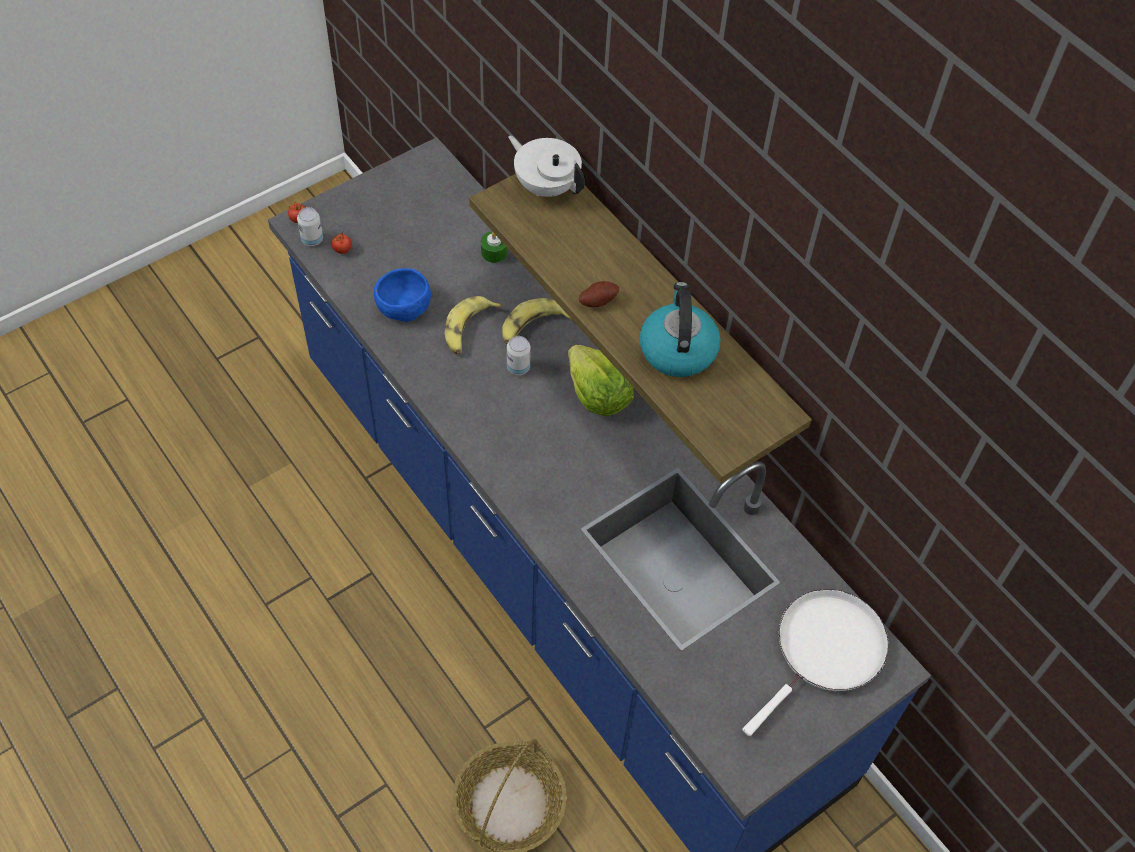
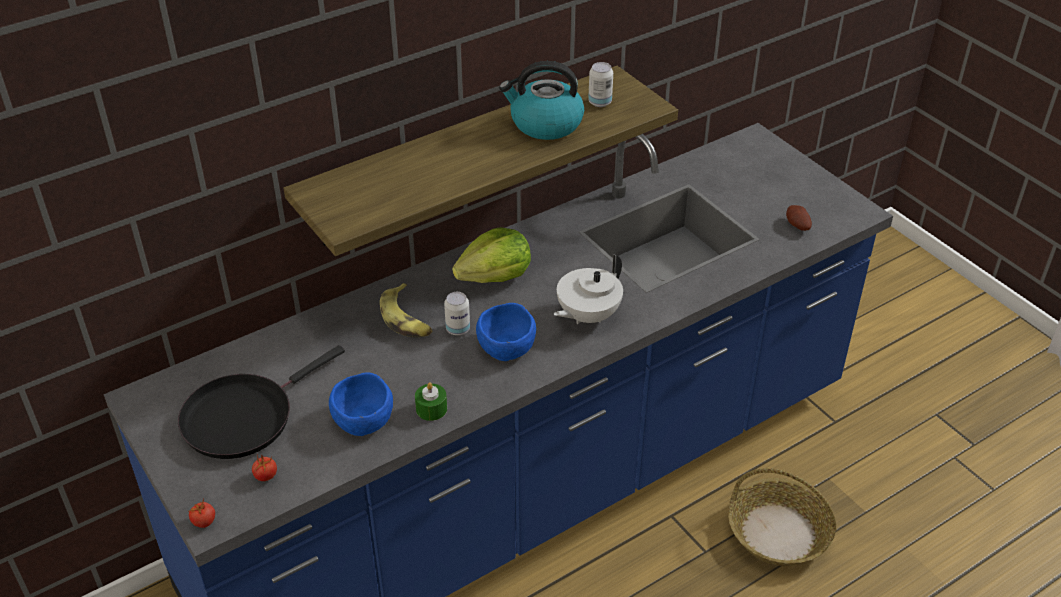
camera: 85 degrees left, 15 degrees down
can [297,207,323,246] -> can moved to [588,62,613,107]
banana [444,296,501,354] -> none
green candle [481,231,508,263] -> green candle moved to [415,382,447,421]
white teapot [508,136,585,197] -> white teapot moved to [554,254,623,324]
potato [579,281,619,308] -> potato moved to [786,205,812,231]
white frying pan [742,589,889,736] -> none
none -> black frying pan [178,345,345,459]
none -> blue bowl [476,303,536,361]

